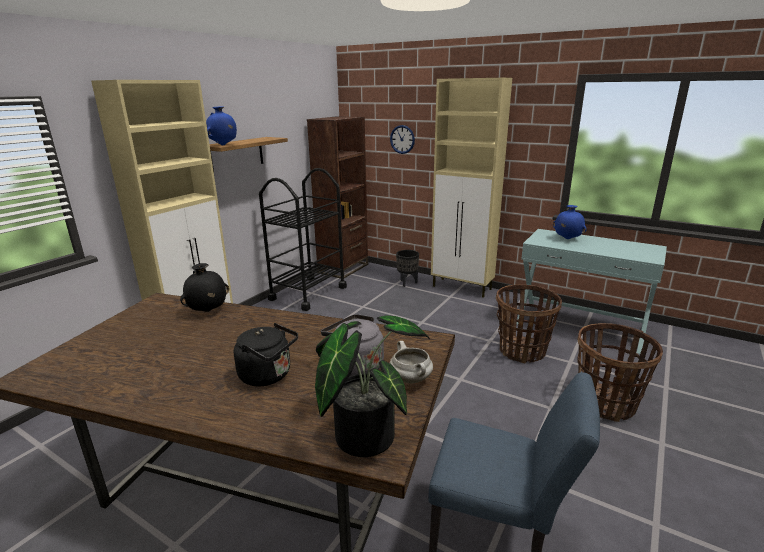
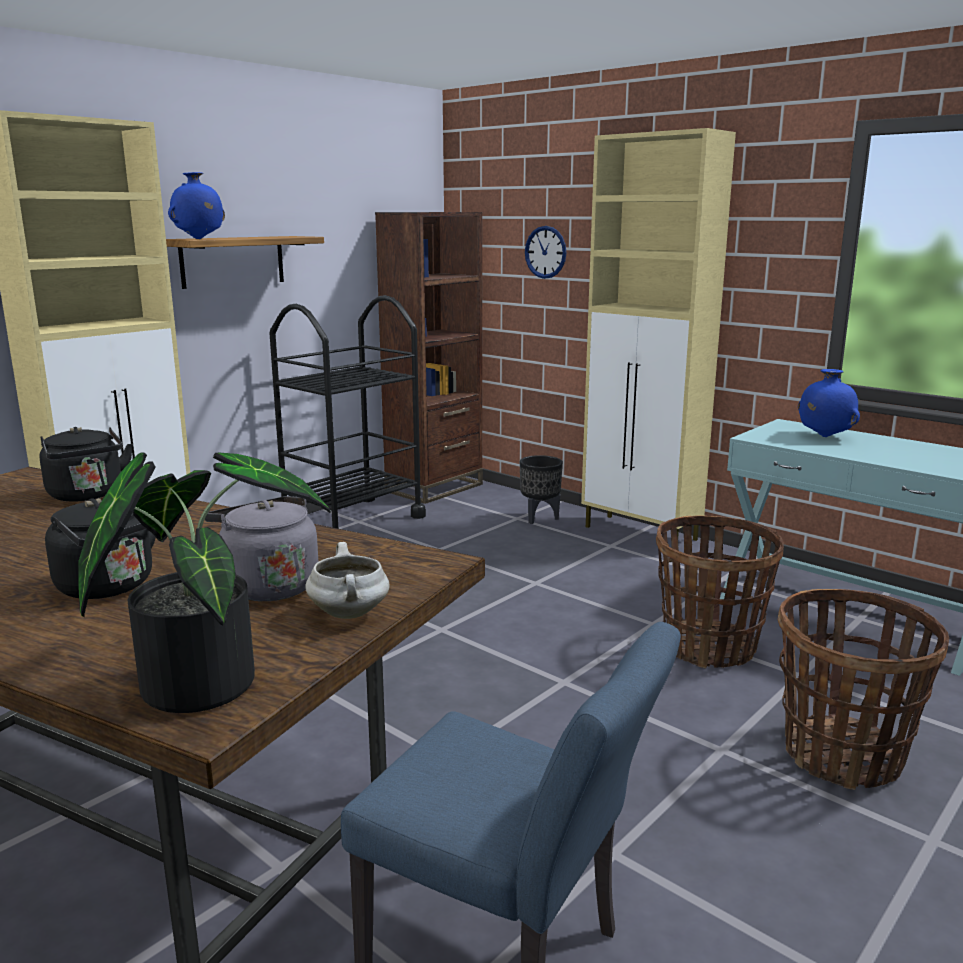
camera: 10 degrees right, 5 degrees down
black vase [180,263,229,312] -> black kettle [40,427,133,501]

